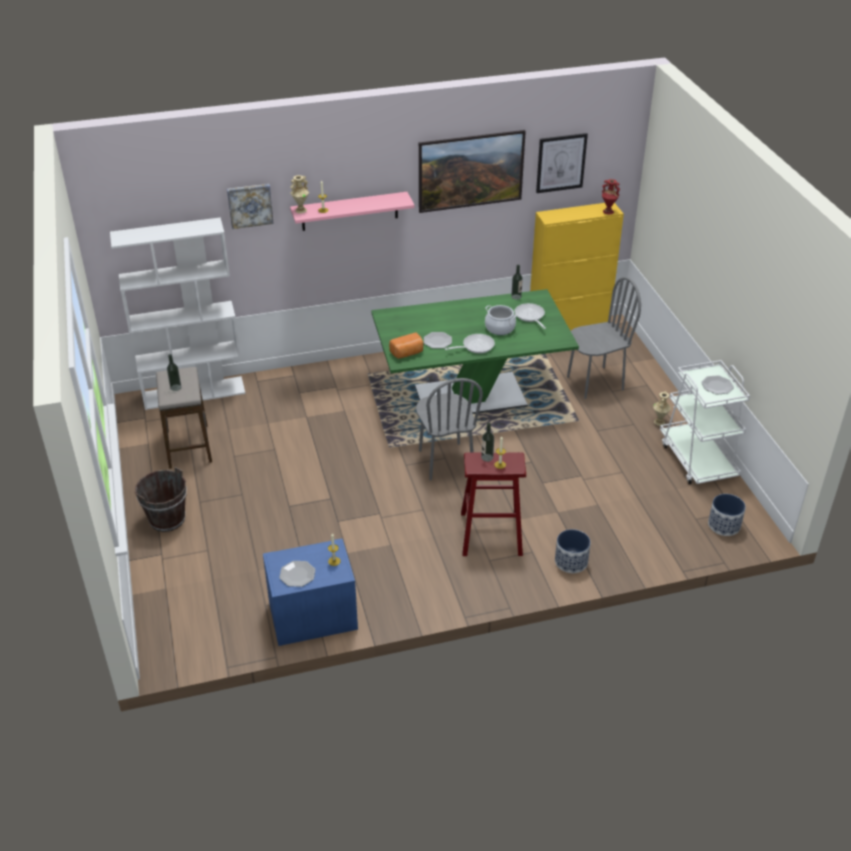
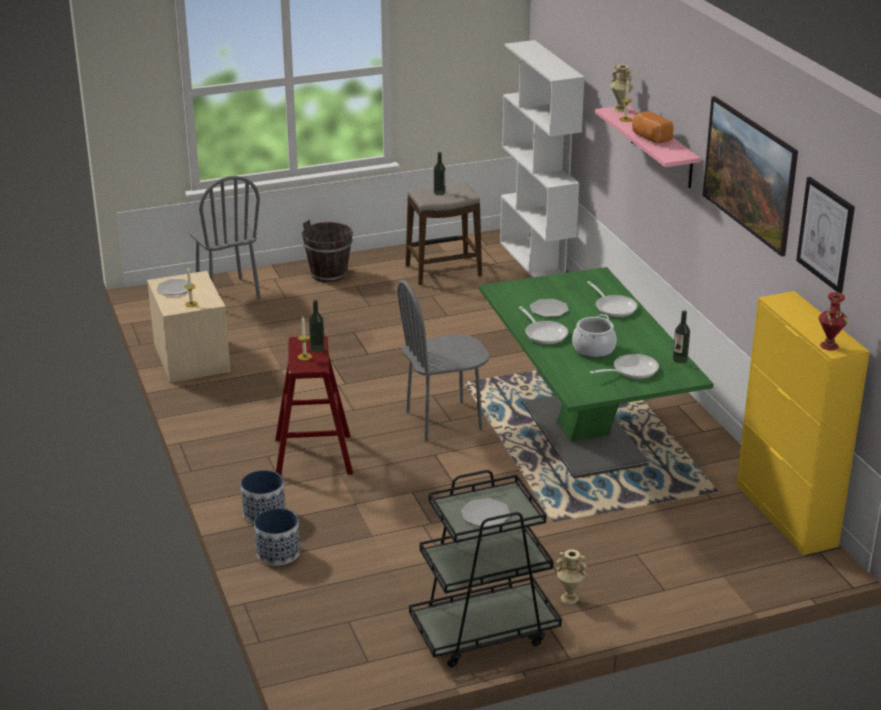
camera: 85 degrees right, 10 degrees down
picture [227,184,274,229] -> none
blue nightstand [263,539,358,646] -> beige nightstand [147,271,230,383]
bread [389,333,423,359] -> bread moved to [632,111,673,143]
grey chair [567,277,641,399] -> grey chair moved to [189,176,260,300]
white cart [660,360,750,485] -> black cart [409,470,562,667]
planter [708,494,746,536] -> planter moved to [254,508,300,566]
none -> frying pan [587,281,638,317]

